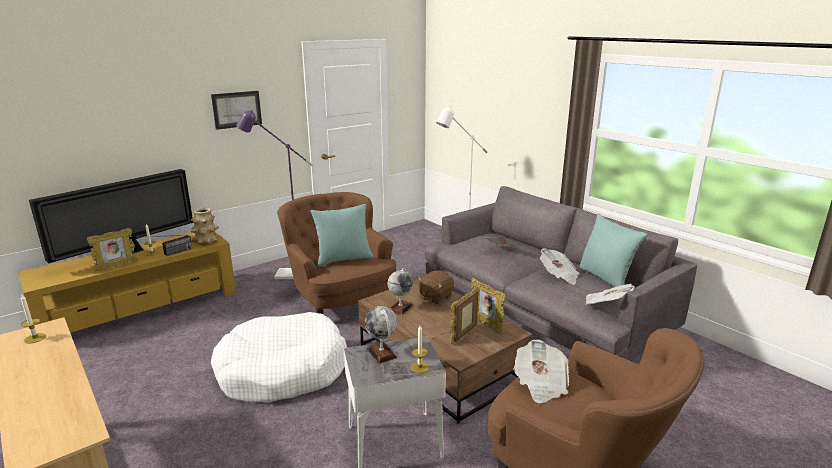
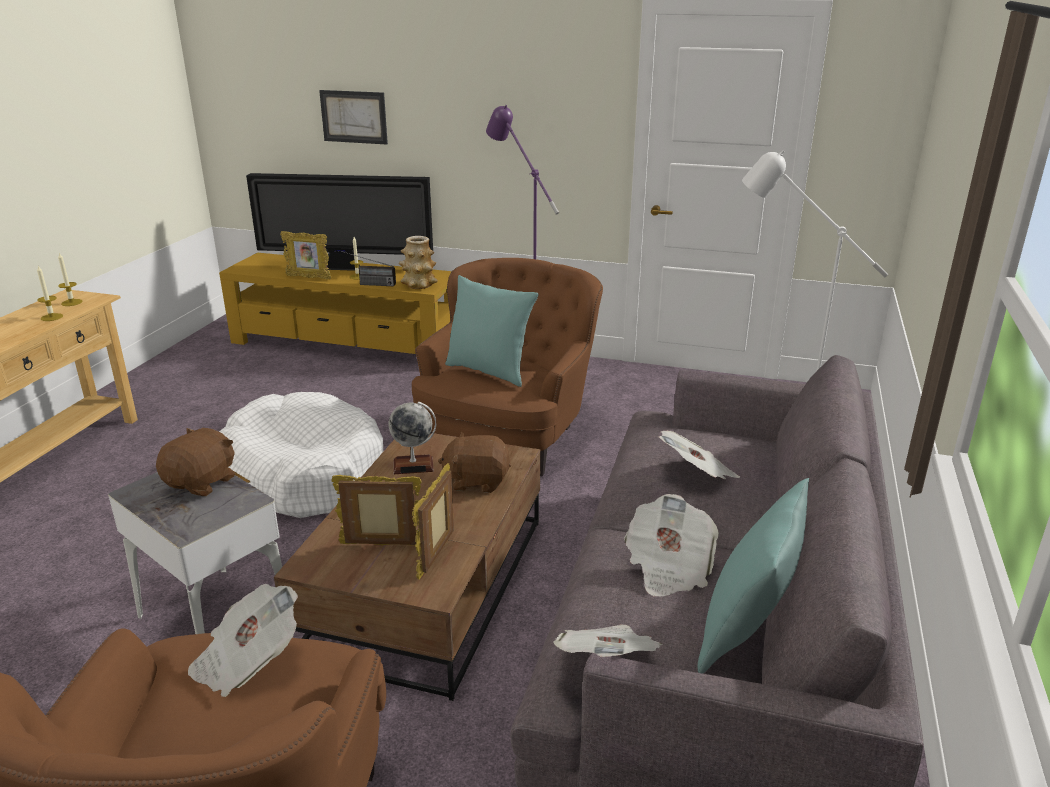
camera: 55 degrees right, 5 degrees up
picture [211,91,262,130] -> picture moved to [319,90,388,145]
globe [365,306,397,364] -> brown plush toy [156,428,235,496]
candle [411,325,429,373] -> candle moved to [37,266,63,321]

